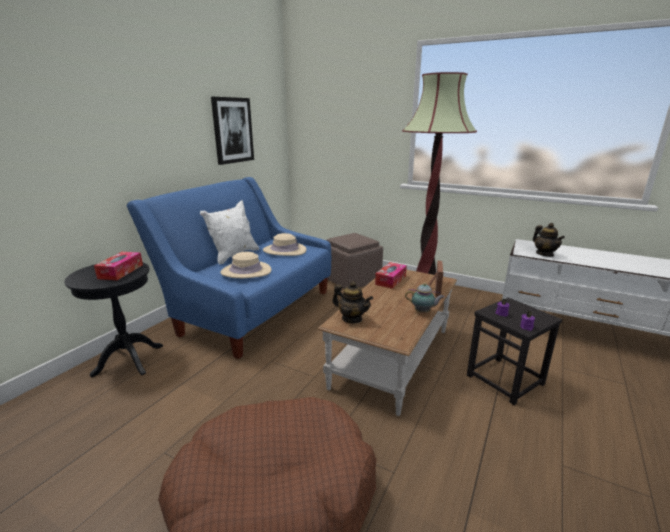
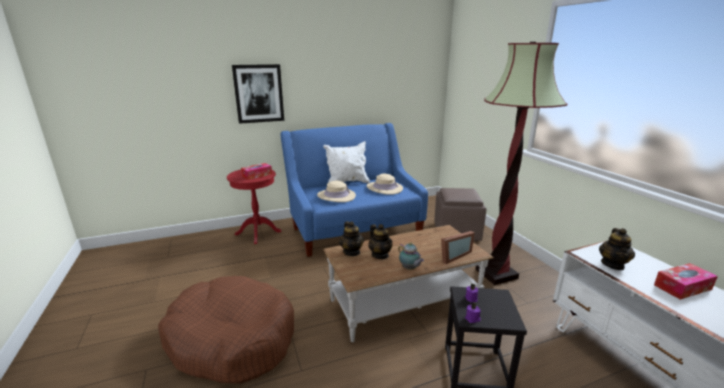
camera: 40 degrees right, 0 degrees up
black side table [64,262,163,377] -> red side table [227,170,281,244]
picture [211,97,254,165] -> picture moved to [232,64,284,124]
tissue box [375,262,407,289] -> tissue box moved to [654,263,718,300]
none -> teapot [369,224,393,259]

